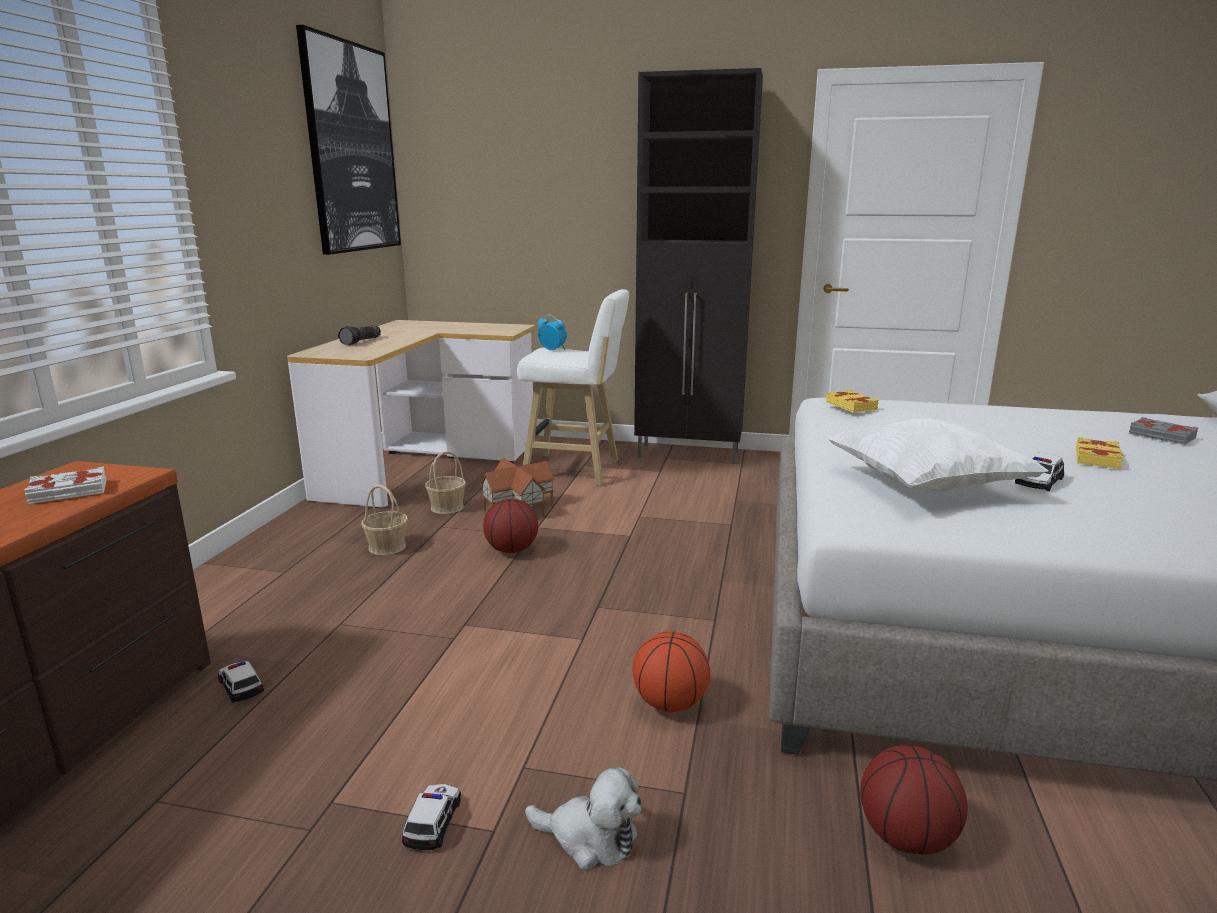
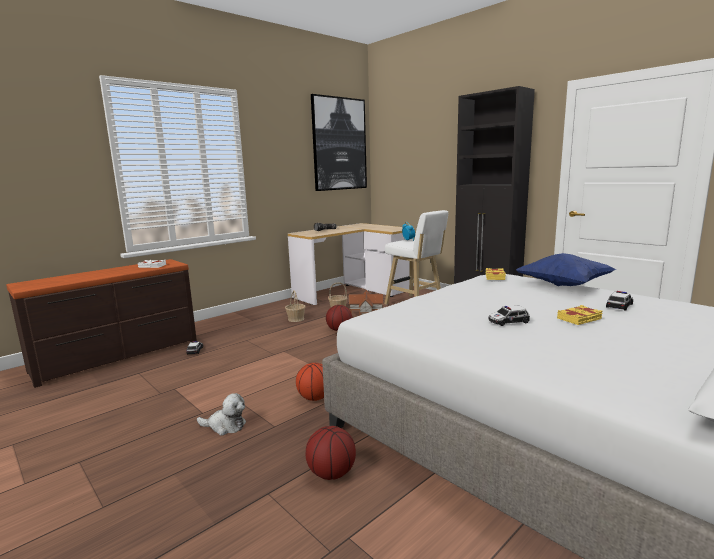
camera: 35 degrees right, 5 degrees down
toy car [402,784,461,850] -> toy car moved to [606,291,633,311]
plush toy [525,767,642,870] -> plush toy turned 45 degrees counterclockwise [197,393,246,435]
white pillow [826,419,1049,491] -> none
grey book [1129,417,1199,445] -> none
none -> blue pillow [516,253,617,286]

